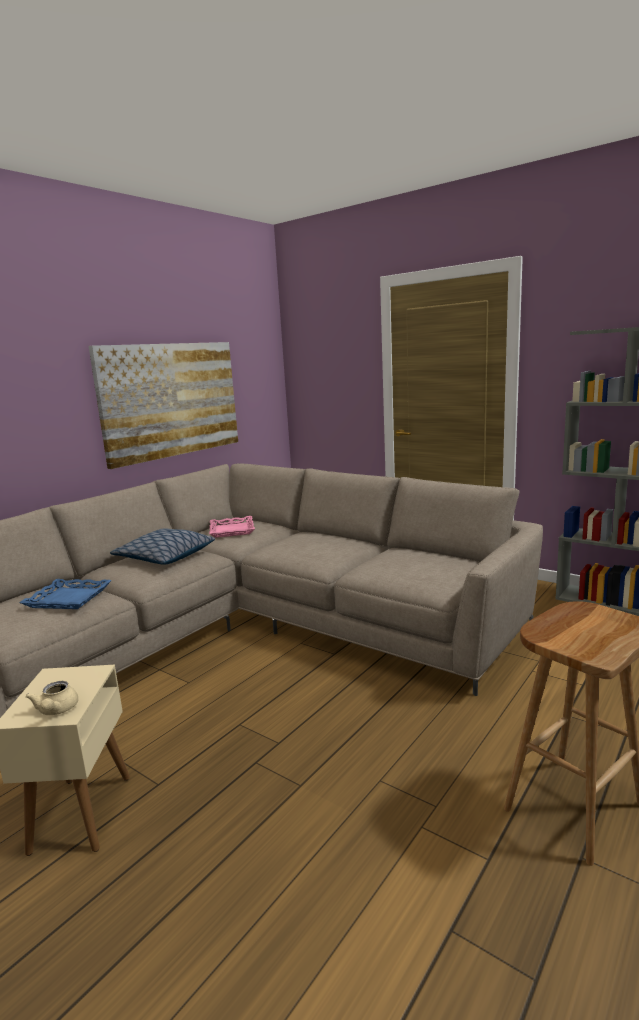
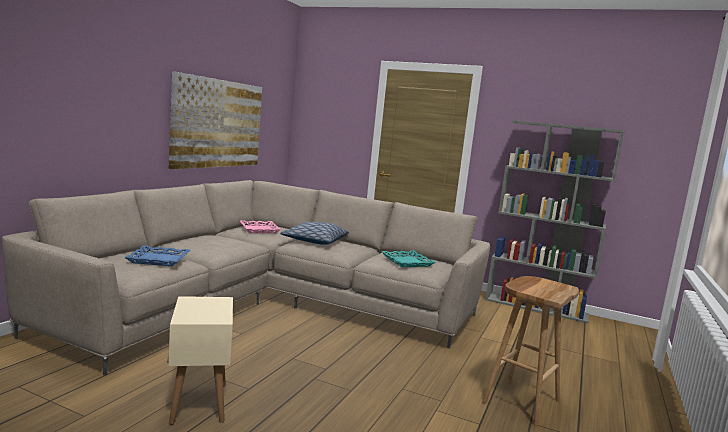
camera: 15 degrees left, 5 degrees down
beige teapot [25,681,78,715] -> none
pillow [110,529,215,565] -> pillow moved to [280,222,349,245]
none -> turquoise tray [382,251,436,267]

